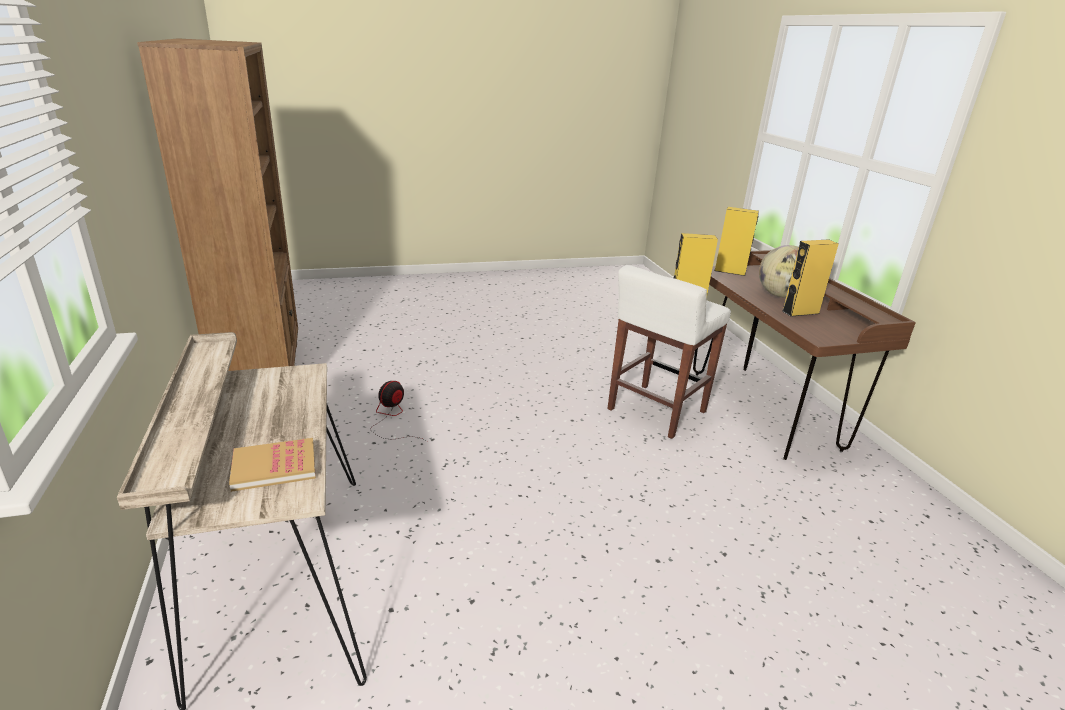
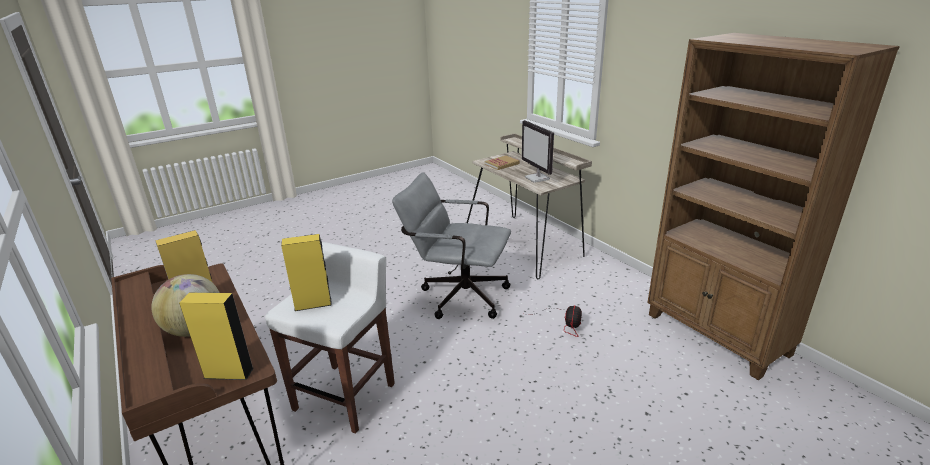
camera: 165 degrees right, 0 degrees up
none -> grey office chair [392,172,511,319]
none -> monitor [522,120,554,183]

